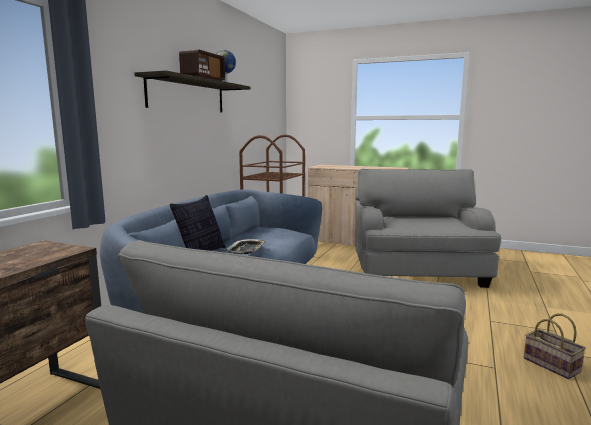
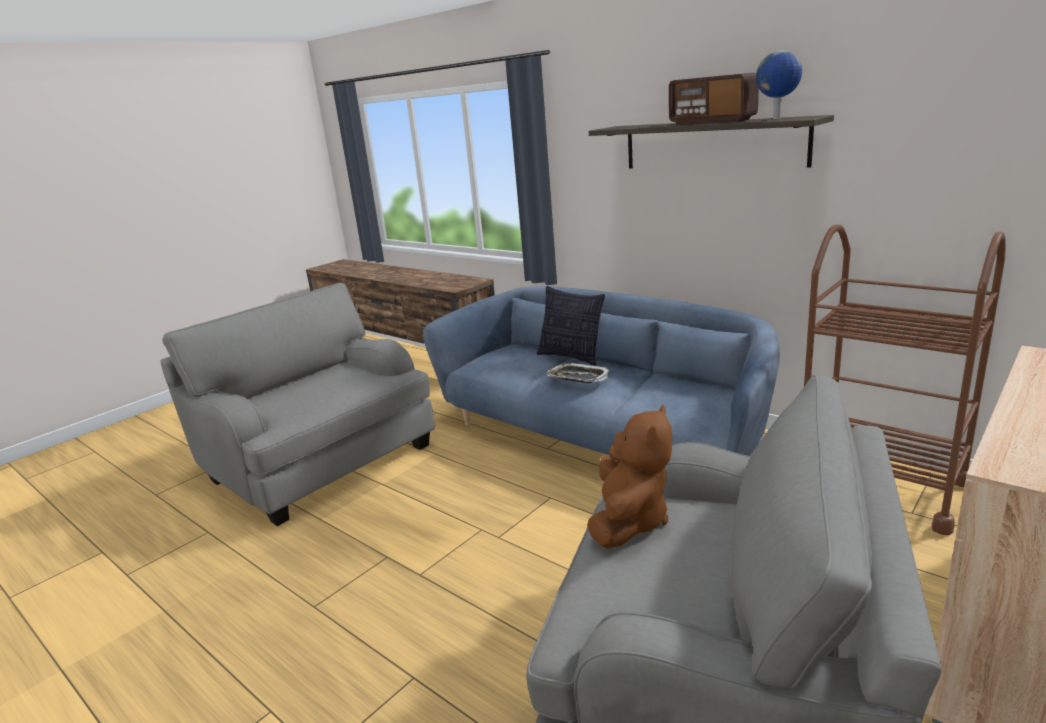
camera: 110 degrees right, 10 degrees up
basket [524,313,586,379] -> none
none -> brown plush toy [587,404,672,548]

